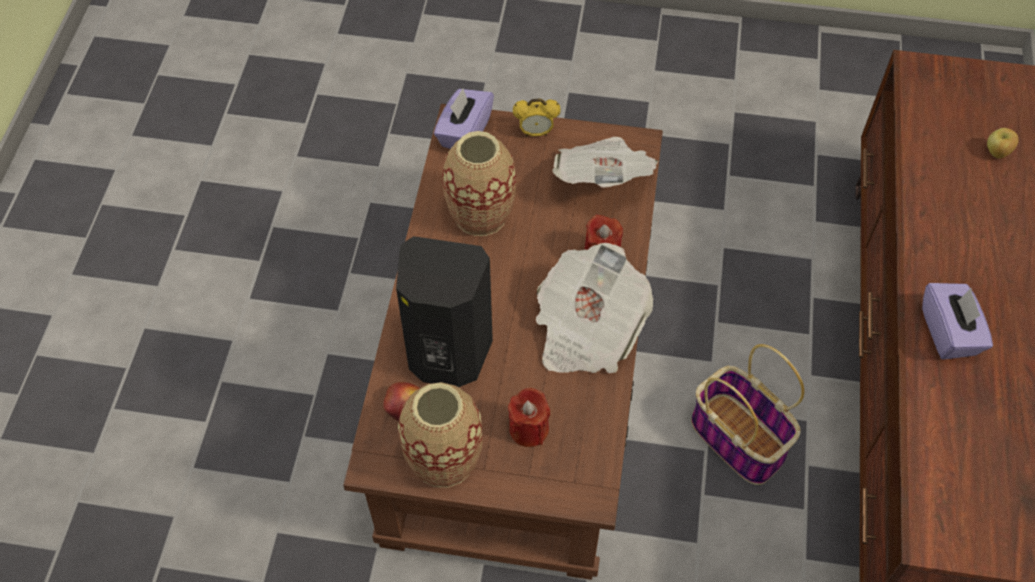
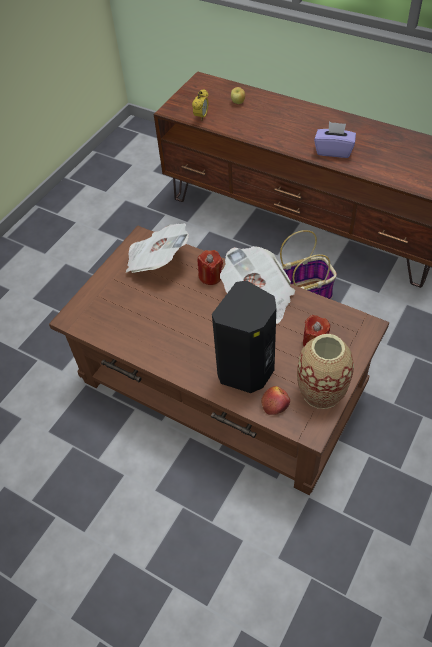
camera: 65 degrees left, 5 degrees down
purple tissue box [434,88,494,149] -> none
vase [442,131,516,236] -> none
alarm clock [513,98,561,137] -> alarm clock moved to [192,89,209,121]

